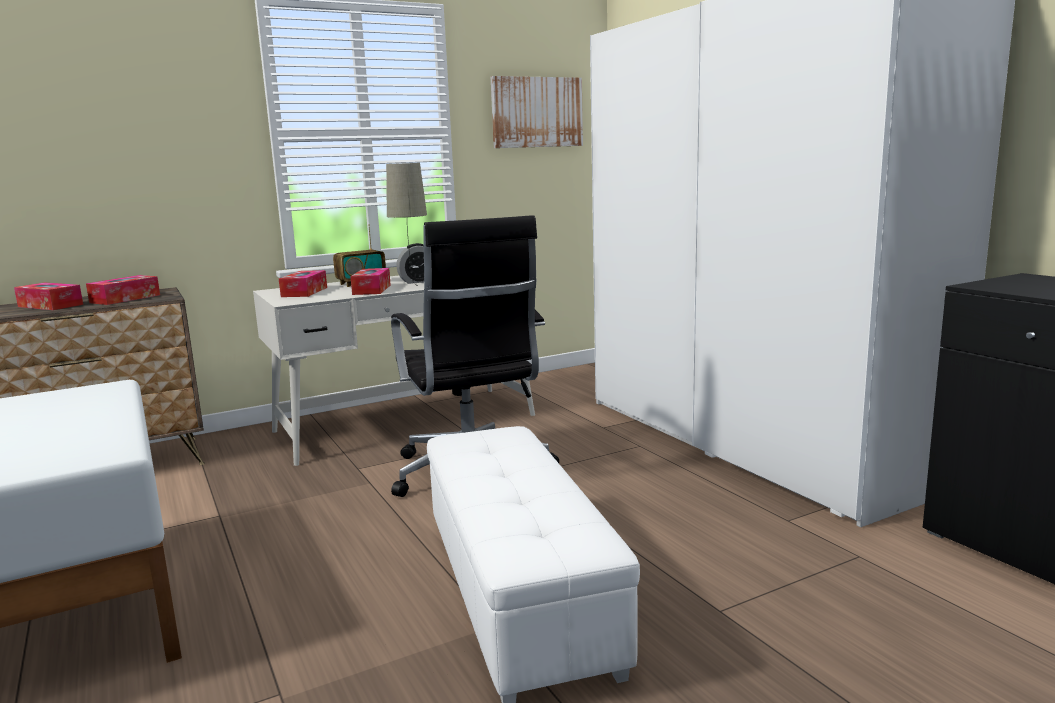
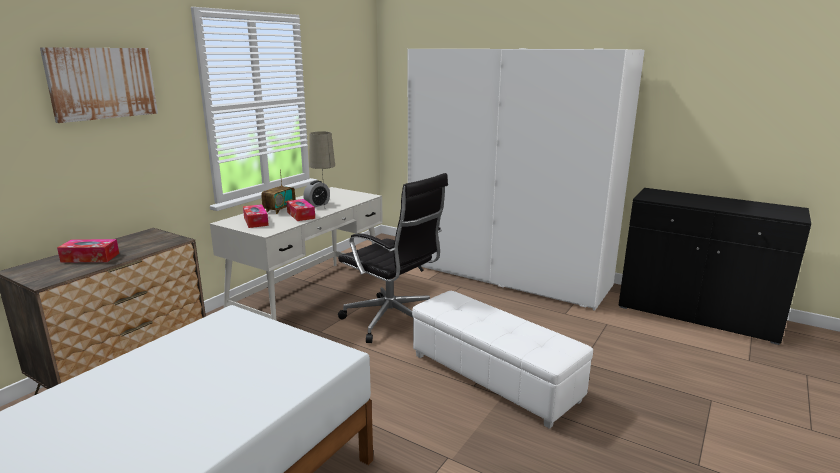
camera: 30 degrees left, 5 degrees up
tissue box [86,275,160,305] -> none
picture [491,76,583,148] -> picture moved to [40,47,158,123]

